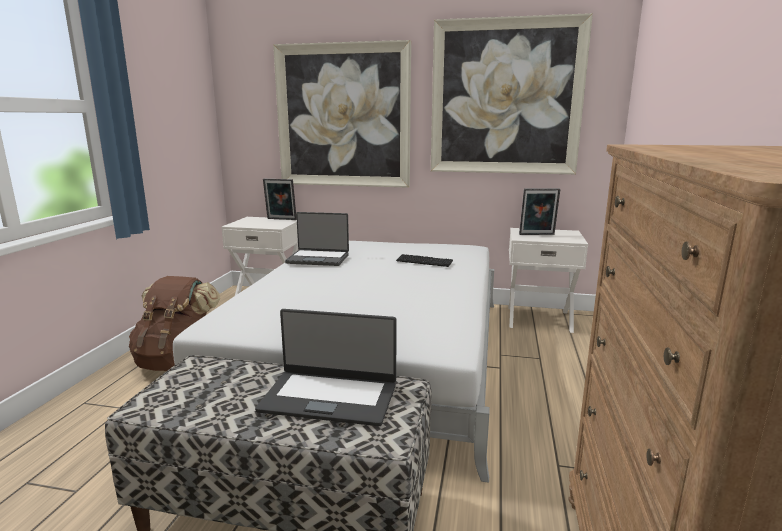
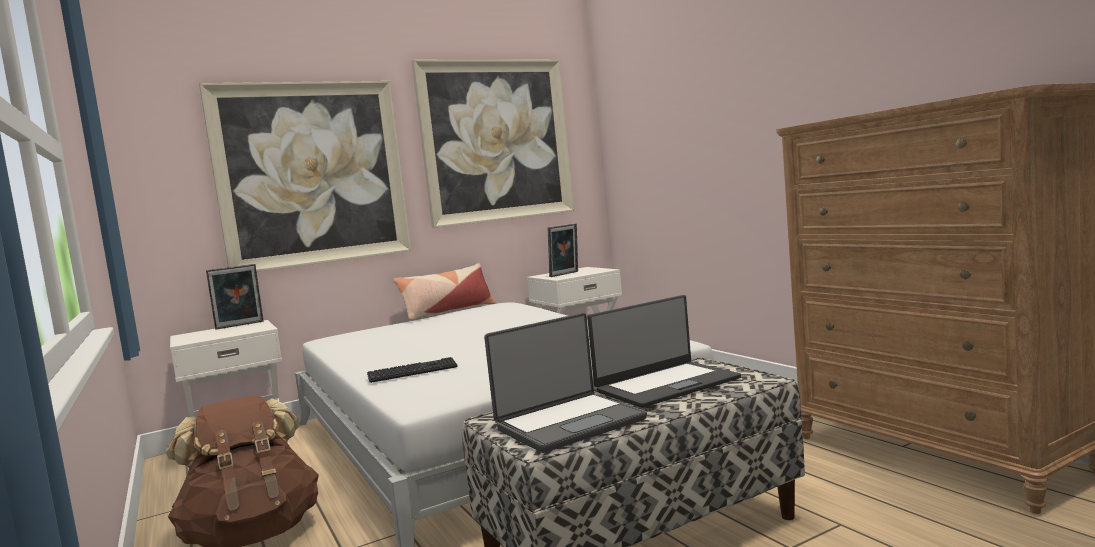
camera: 40 degrees left, 10 degrees down
laptop [285,212,349,266] -> laptop moved to [484,313,647,453]
keyboard [396,254,453,267] -> keyboard moved to [367,357,458,383]
none -> pillow [393,263,496,321]

